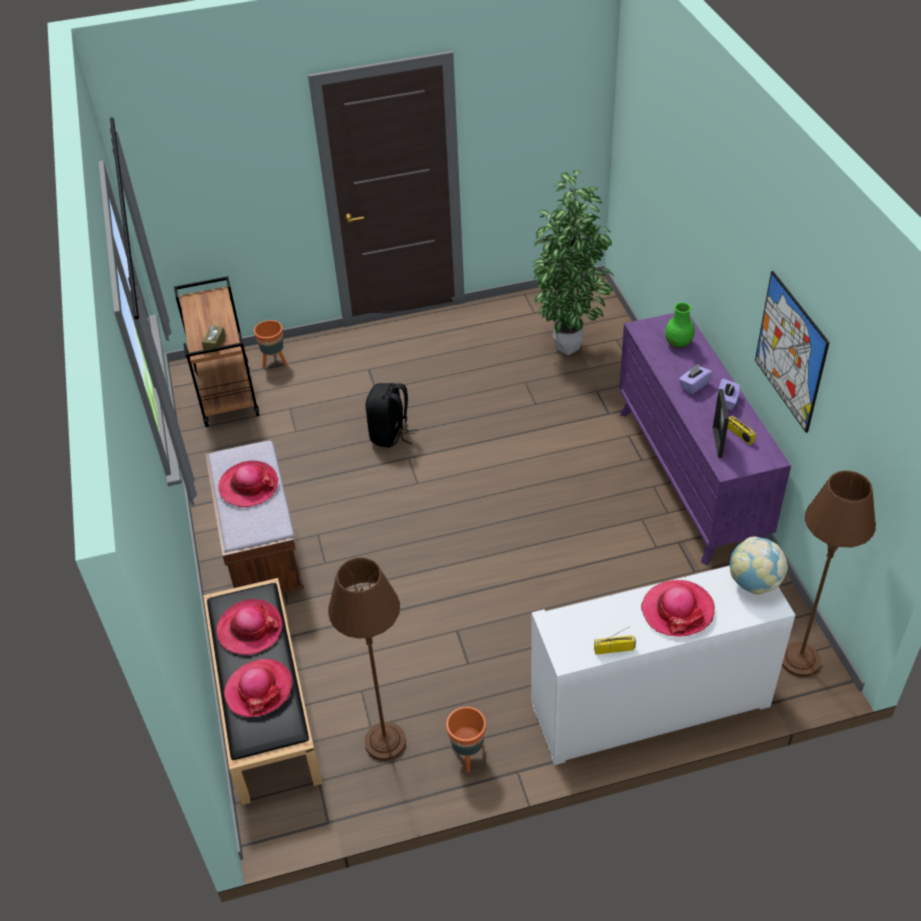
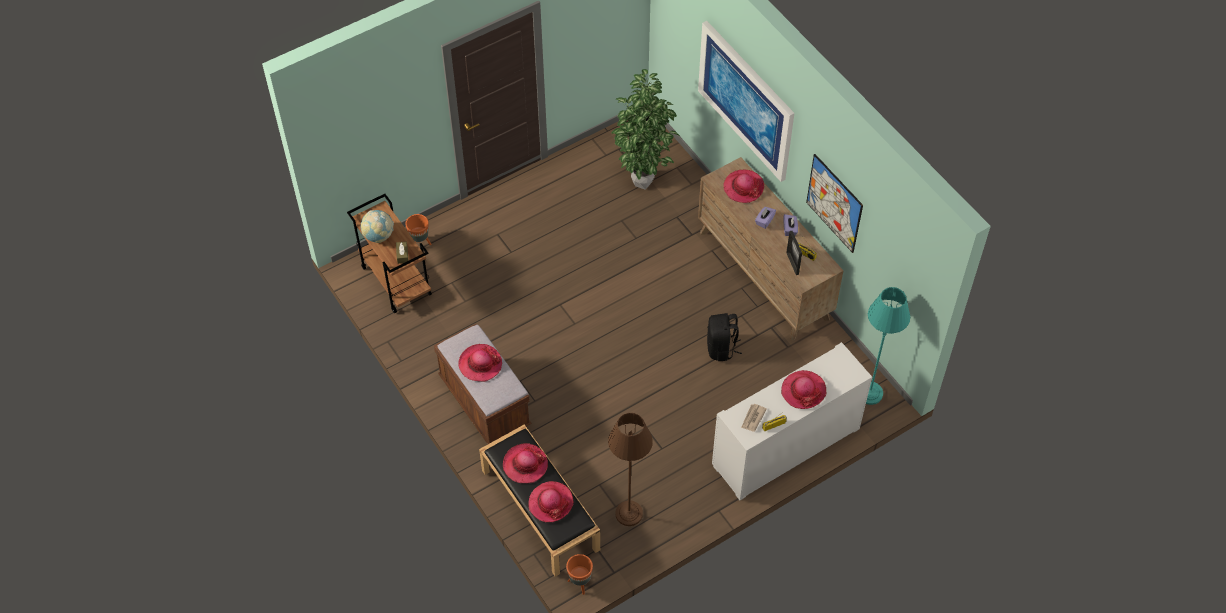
camera: 20 degrees left, 10 degrees up
black backpack [366,383,418,448] -> black backpack moved to [707,313,742,361]
orange planter [446,707,486,772] -> orange planter moved to [566,554,593,595]
purple dresser [619,313,791,566] -> brown dresser [698,157,844,341]
green vase [665,302,695,348] -> hat [723,169,764,203]
globe [730,537,788,595] -> globe moved to [361,210,394,243]
brown floor lamp [782,471,876,677] -> turquoise floor lamp [866,287,910,405]
none -> picture [698,21,794,182]
none -> newspaper [741,404,767,432]

